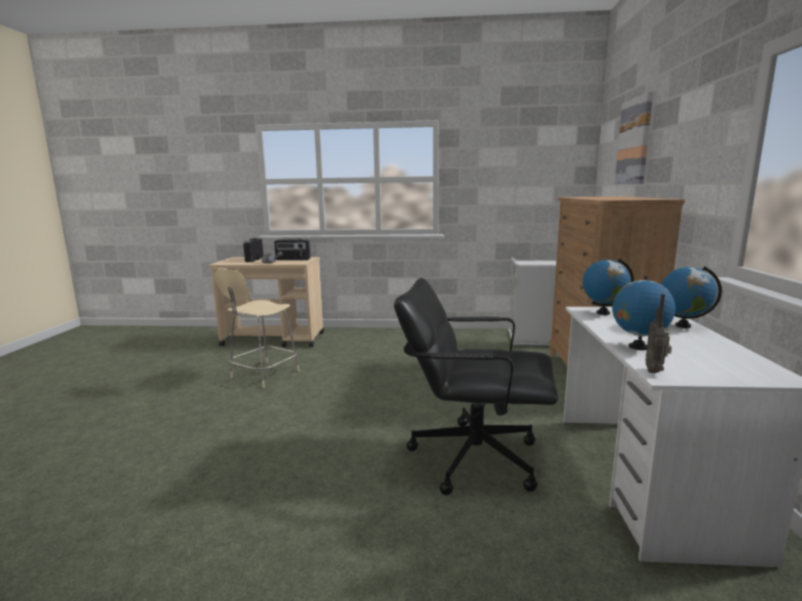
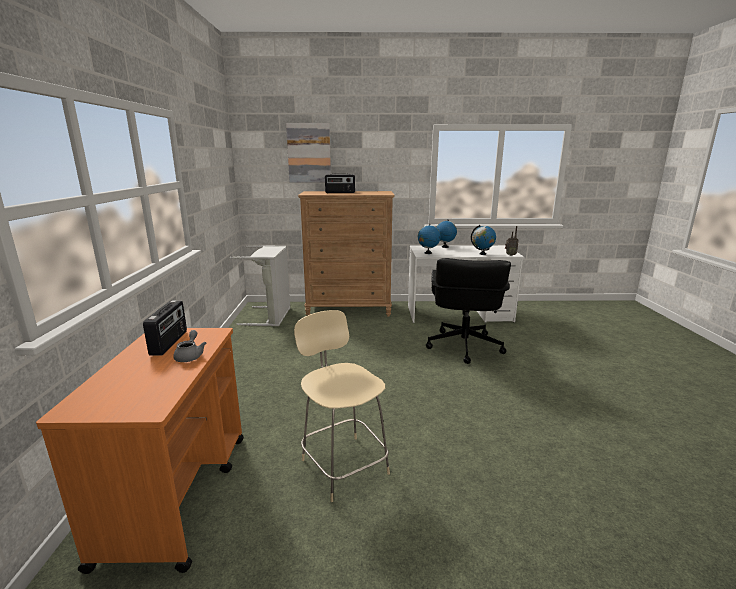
camera: 95 degrees left, 5 degrees up
beige cart [209,257,324,347] -> orange cart [36,328,244,574]
beige chair [214,269,300,388] -> beige chair turned 150 degrees counterclockwise [294,310,390,502]
radio [243,238,263,262] -> radio moved to [325,173,355,193]

